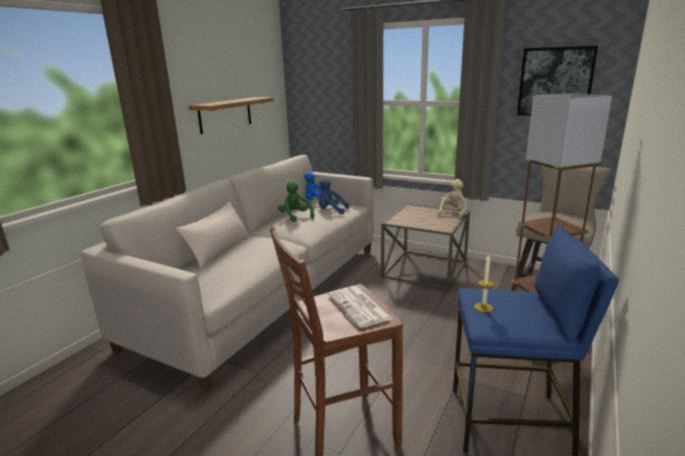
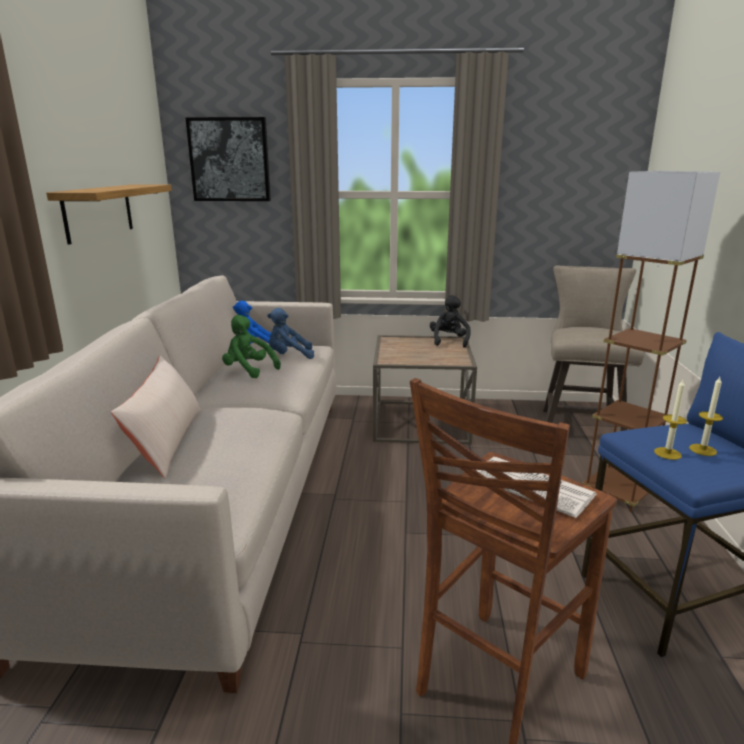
camera: 25 degrees left, 0 degrees up
beige plush toy [438,179,468,219] -> black plush toy [430,295,471,348]
picture [517,46,598,116] -> picture moved to [185,117,271,201]
none -> candle [689,377,723,456]

